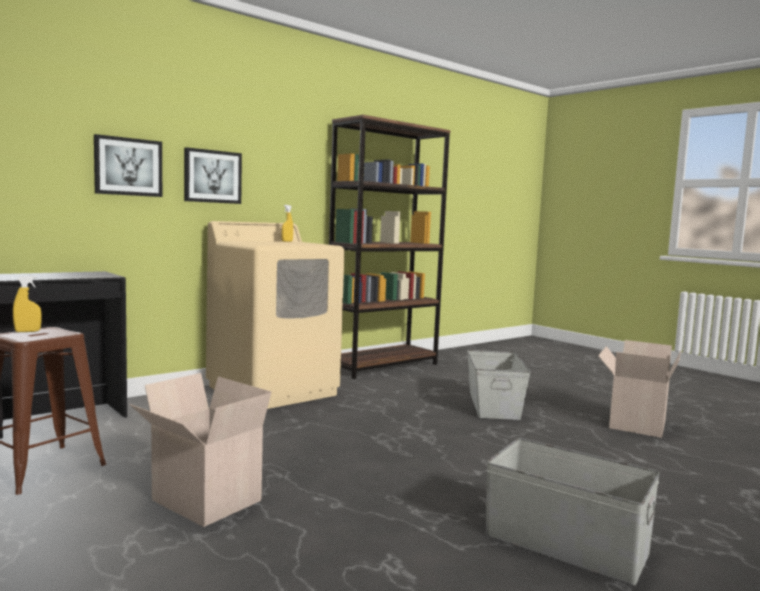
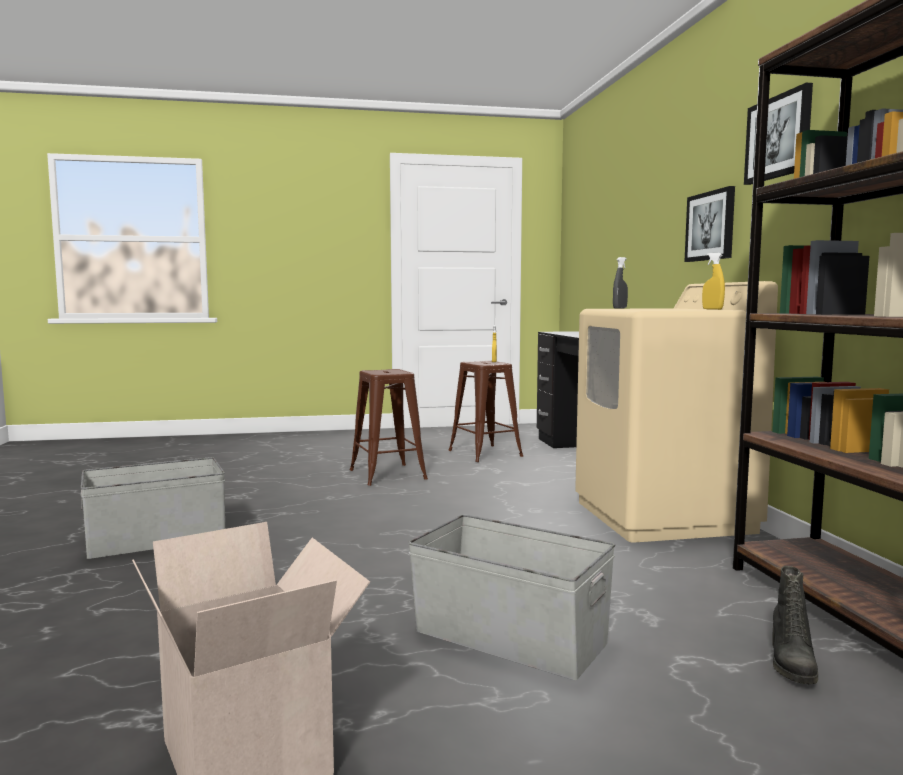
camera: 120 degrees right, 0 degrees up
picture [94,134,162,197] -> picture moved to [744,83,813,185]
cardboard box [129,373,271,527] -> brown stool [350,369,428,486]
none -> grey spray bottle [613,257,628,309]
none -> black boot [772,566,818,685]

